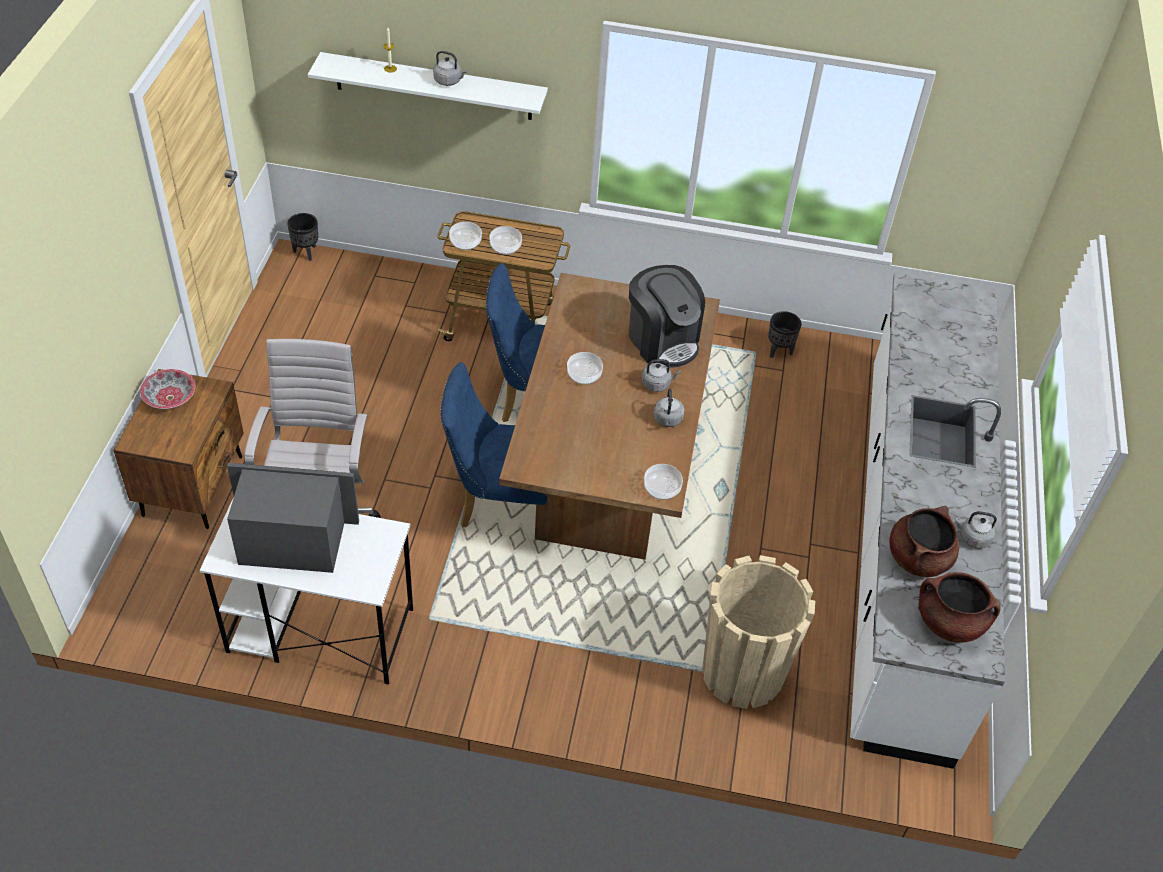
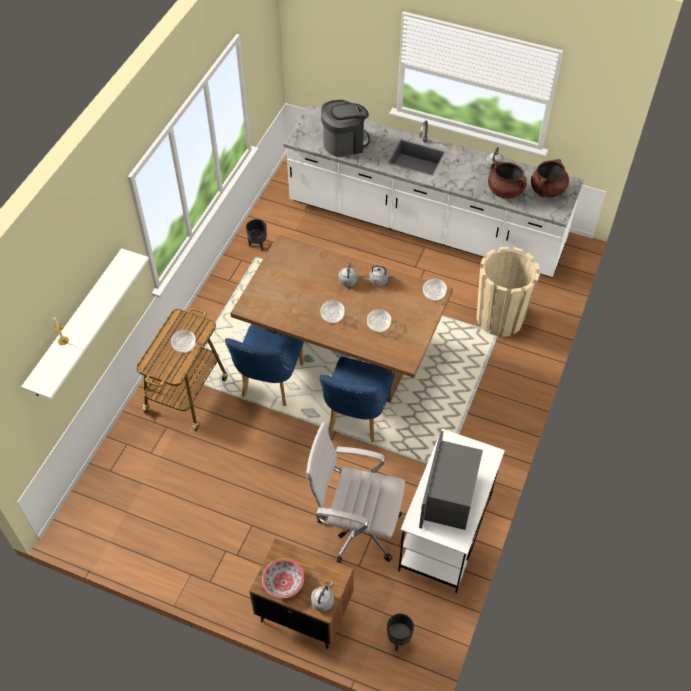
camera: 75 degrees left, 5 degrees up
black planter [287,213,318,261] -> black planter moved to [387,613,414,651]
grey kettle [433,51,467,86] -> grey kettle moved to [311,581,334,612]
bowl [449,222,482,250] -> bowl moved to [367,309,391,332]
coffee machine [629,265,705,368] -> coffee machine moved to [321,100,370,157]

